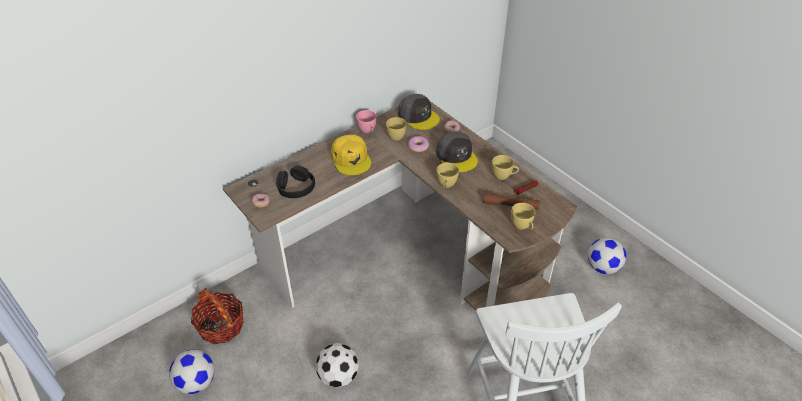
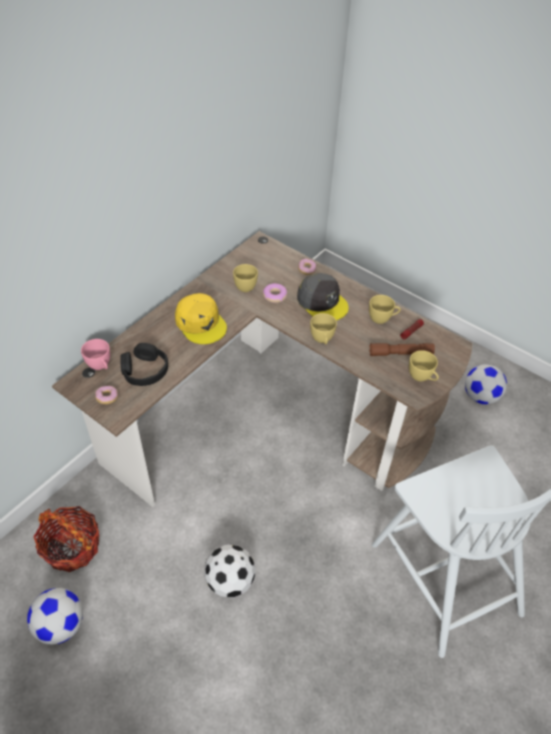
camera: 15 degrees left, 5 degrees up
pink cup [356,110,376,133] -> pink cup moved to [81,339,110,370]
grey cap [398,94,440,130] -> none

